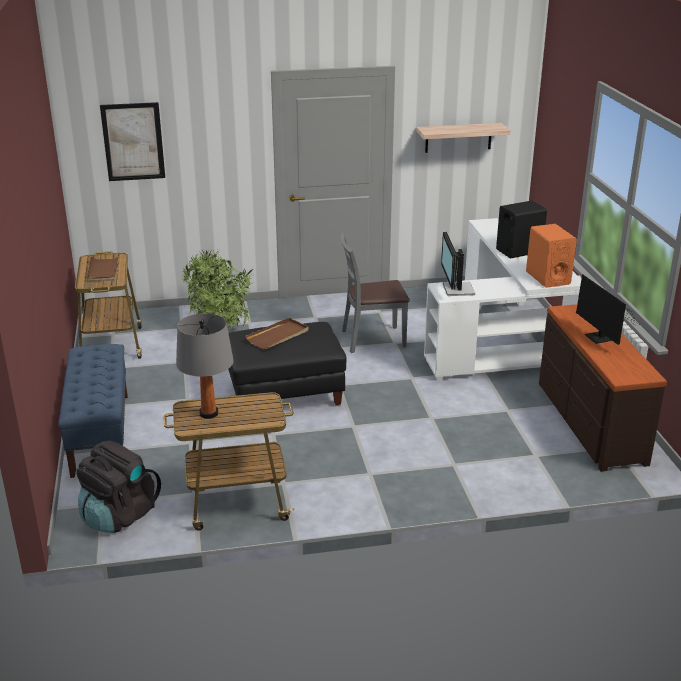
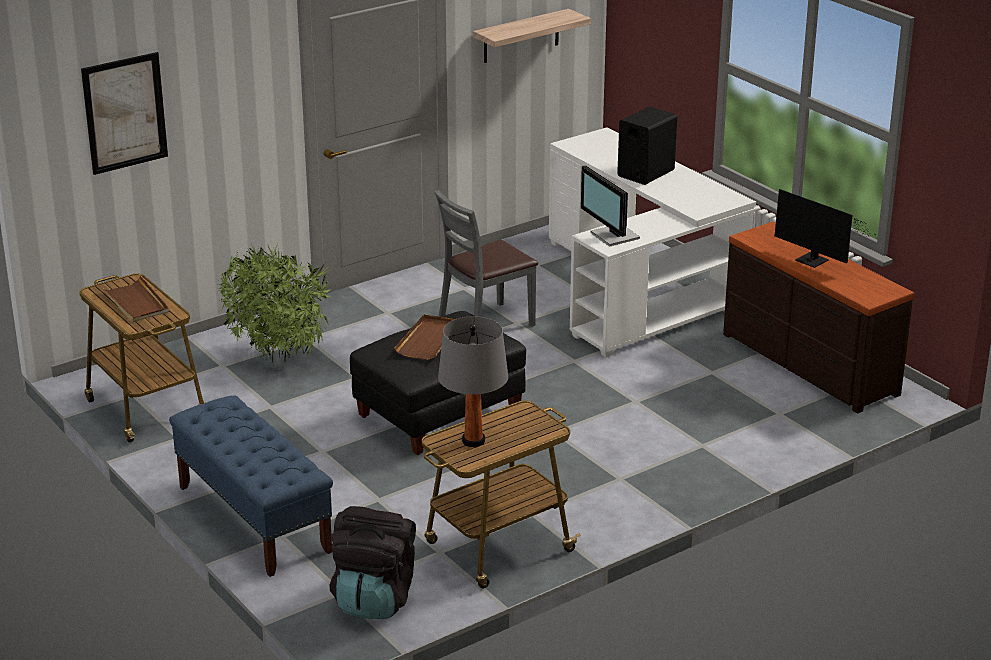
camera: 25 degrees left, 0 degrees up
orange speaker [526,224,577,288] -> none

